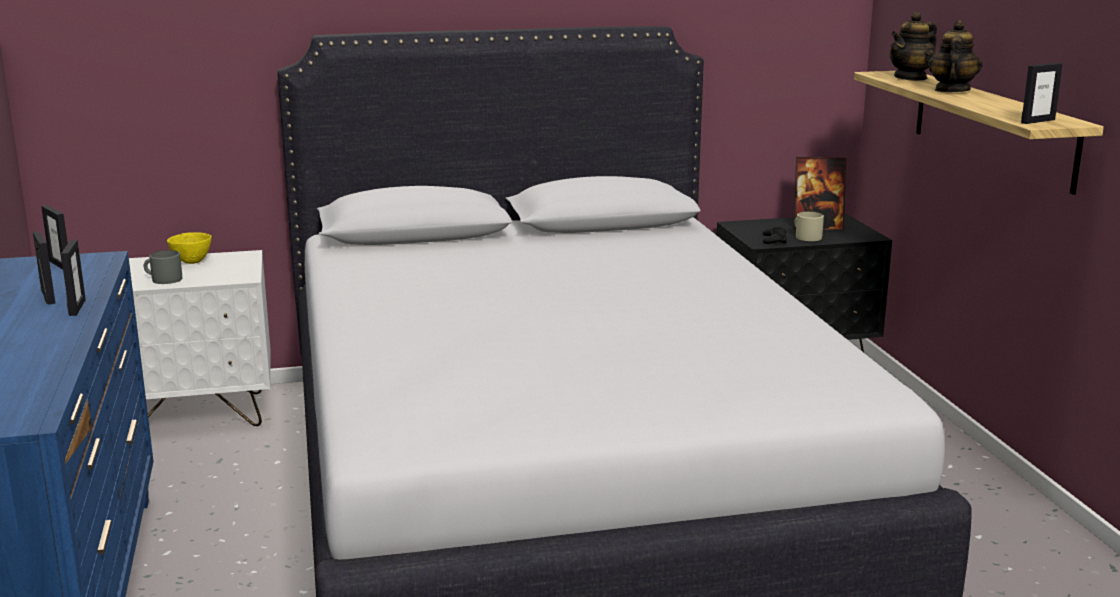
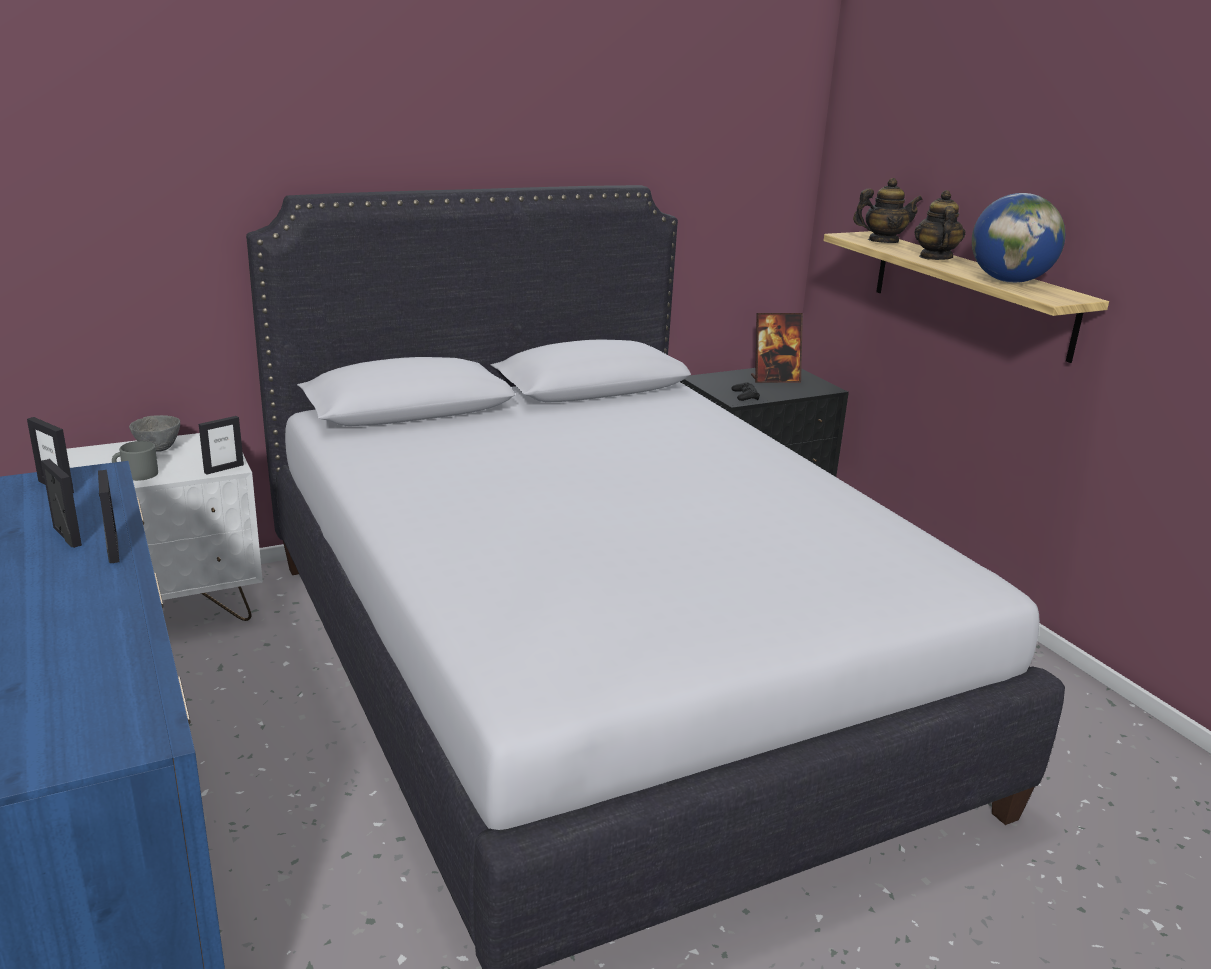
camera: 15 degrees left, 5 degrees up
yellow bowl [167,232,212,264] -> grey bowl [129,415,180,452]
beige mug [794,211,824,241] -> none
teapot [889,12,937,81] -> teapot turned 135 degrees counterclockwise [853,178,923,243]
picture frame [1021,63,1063,124] -> picture frame moved to [199,416,244,475]
none -> globe [972,193,1065,283]

